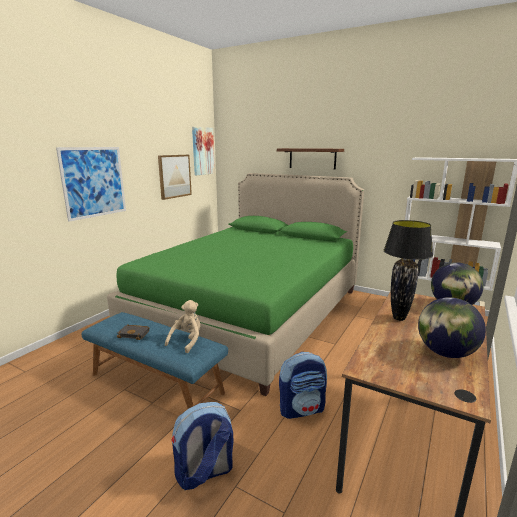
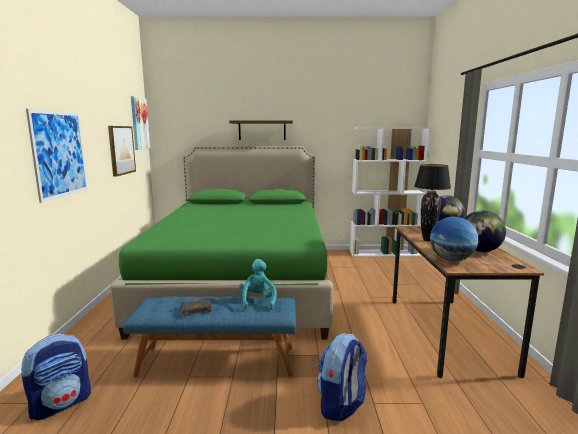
camera: 30 degrees left, 5 degrees down
beige plush toy [165,300,201,353] -> turquoise plush toy [239,259,277,310]
backpack [279,352,327,419] -> backpack moved to [21,334,91,420]
none -> globe [430,217,478,261]

